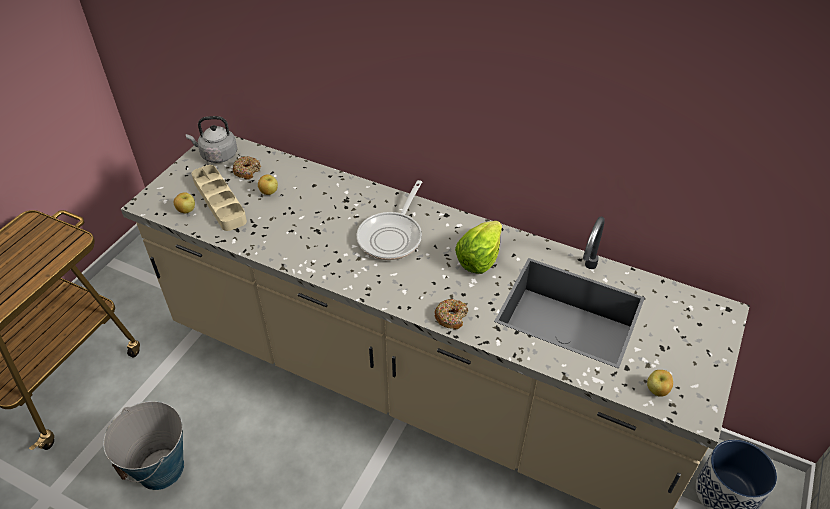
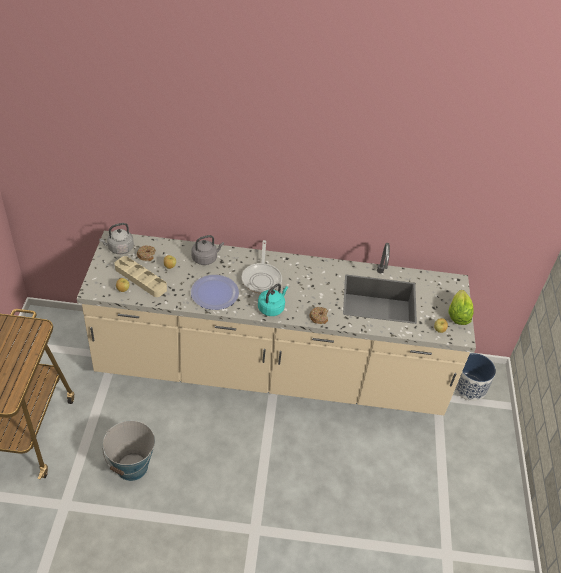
camera: 25 degrees left, 0 degrees up
lettuce [455,221,502,274] -> lettuce moved to [449,290,474,325]
none -> grey kettle [191,235,224,265]
none -> plate [191,275,239,310]
none -> turquoise kettle [258,284,288,316]

